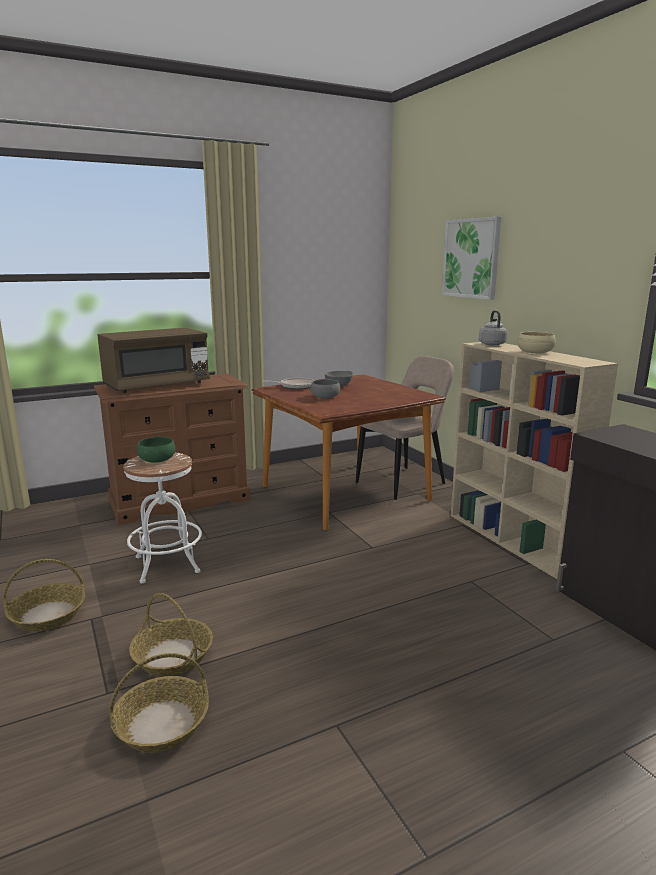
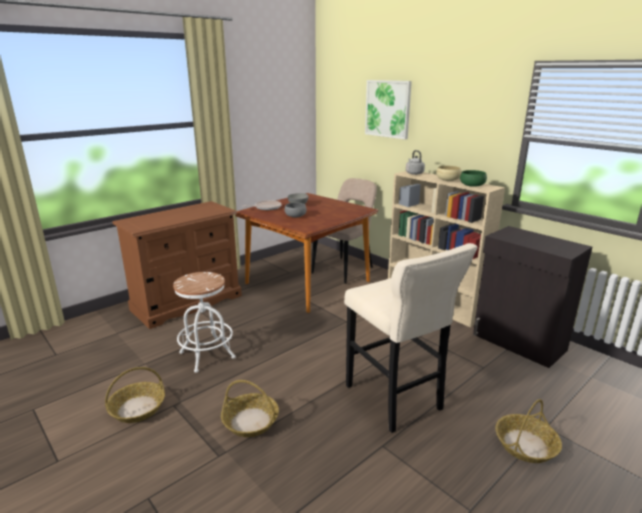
camera: 15 degrees left, 5 degrees up
brown microwave [97,328,210,393] -> none
basket [109,653,209,753] -> basket moved to [495,399,562,463]
green bowl [137,437,176,463] -> green bowl moved to [460,170,487,187]
none -> beige stool [344,243,478,433]

